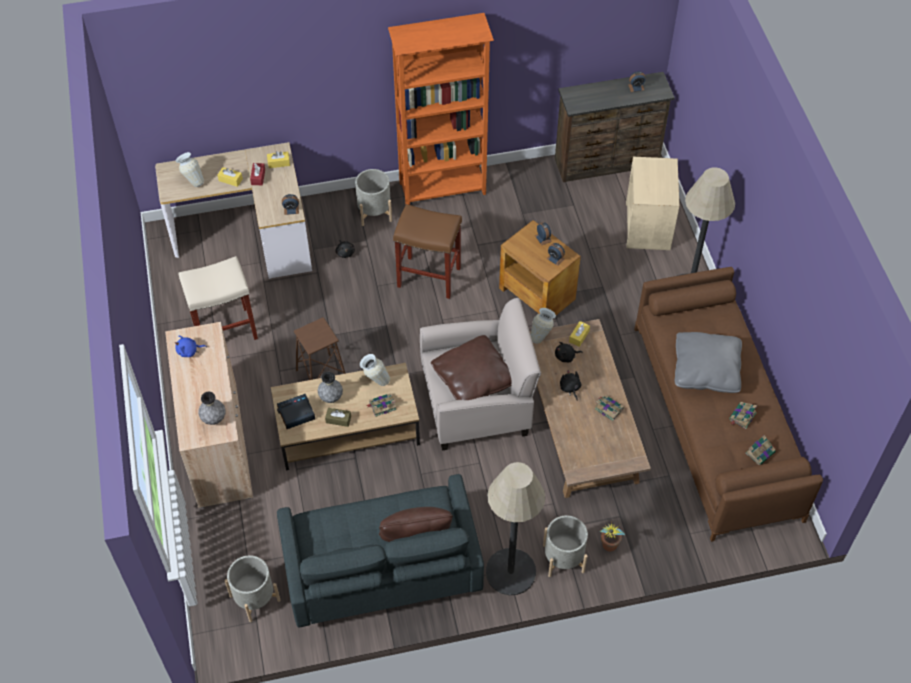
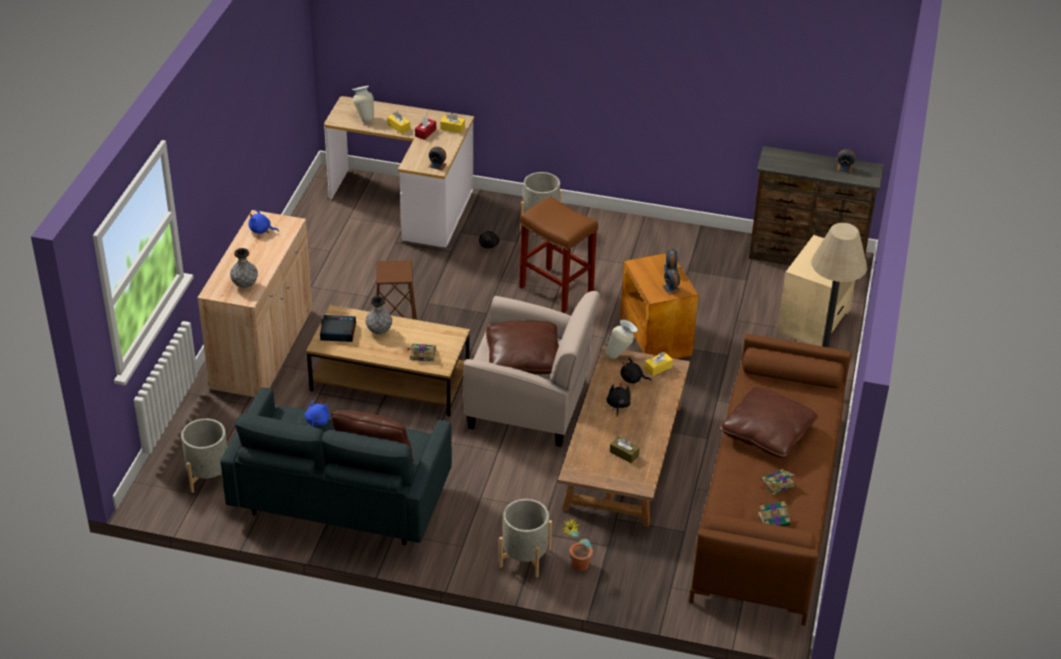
camera: 25 degrees right, 15 degrees down
beige stool [179,256,258,340] -> none
brown tissue box [325,408,351,427] -> brown tissue box moved to [610,437,640,463]
vase [360,354,390,386] -> none
orange bookcase [388,13,494,205] -> none
floor lamp [486,462,545,595] -> none
book [595,395,624,421] -> none
grey pillow [675,332,742,393] -> brown pillow [720,387,818,458]
none -> blue plush toy [305,400,330,427]

